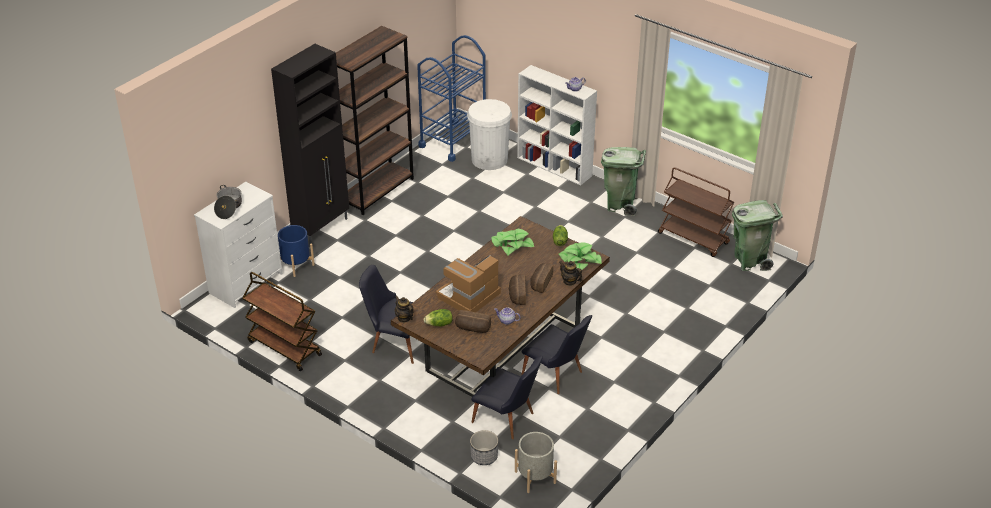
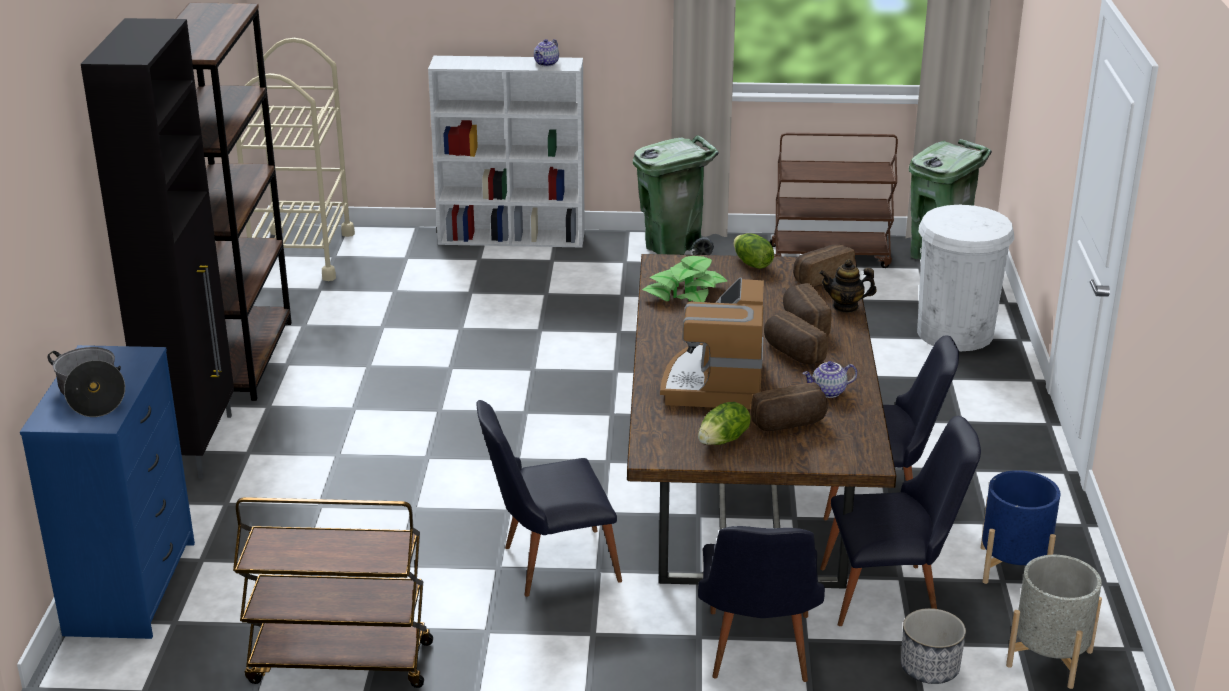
camera: 35 degrees left, 10 degrees down
white dresser [194,182,283,308] -> blue dresser [20,345,195,639]
blue planter [278,225,315,277] -> blue planter moved to [981,470,1060,584]
teapot [395,296,414,323] -> none
blue cart [417,35,486,162] -> beige cart [236,38,355,281]
white trash can [467,99,512,170] -> white trash can moved to [917,205,1014,351]
potted plant [559,242,602,270] -> bread [793,244,855,287]
none -> black chair [698,526,825,682]

